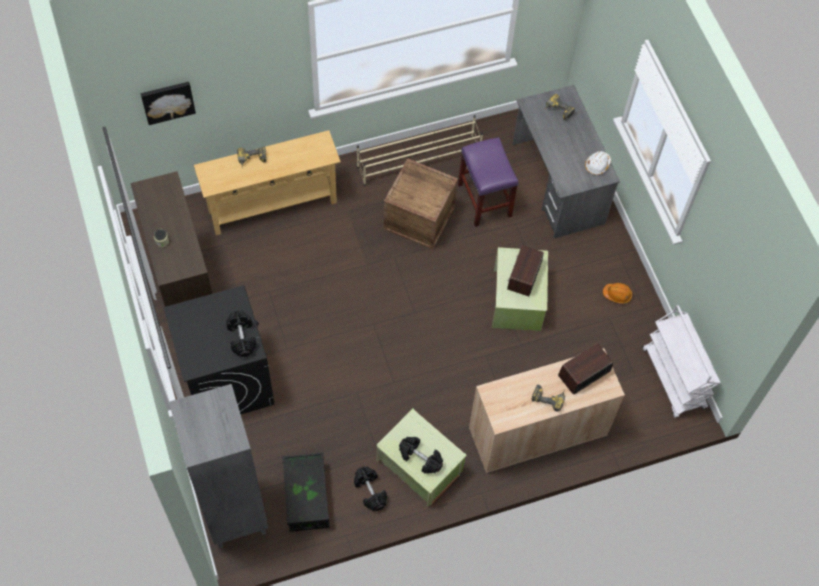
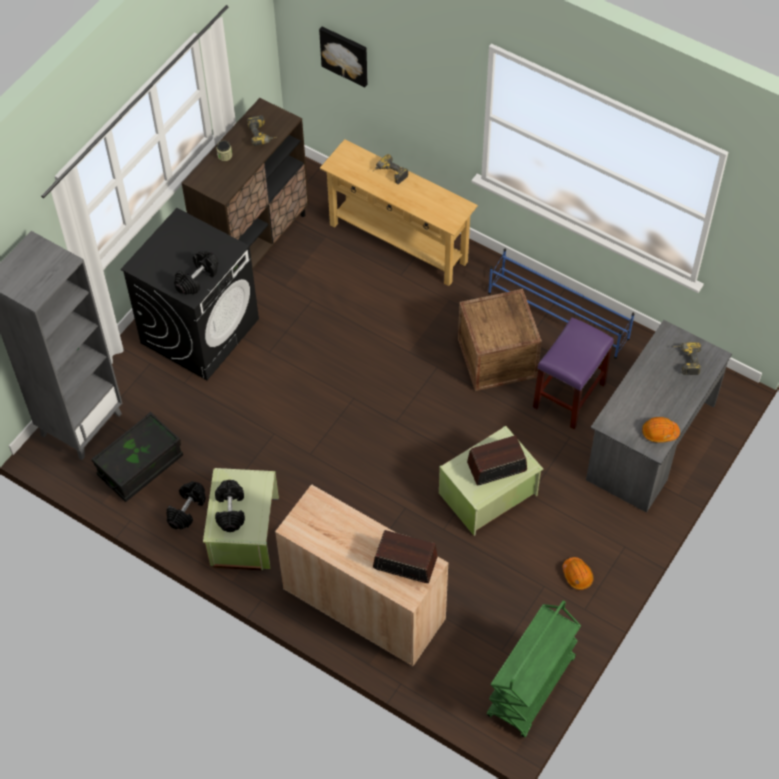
camera: 55 degrees right, 5 degrees down
beige shoe rack [357,115,483,186] -> blue shoe rack [488,249,635,359]
power drill [531,384,565,412] -> power drill moved to [247,115,277,146]
white hard hat [585,151,611,175] -> orange hard hat [642,417,680,443]
white cart [643,305,720,418] -> green cart [487,600,581,738]

